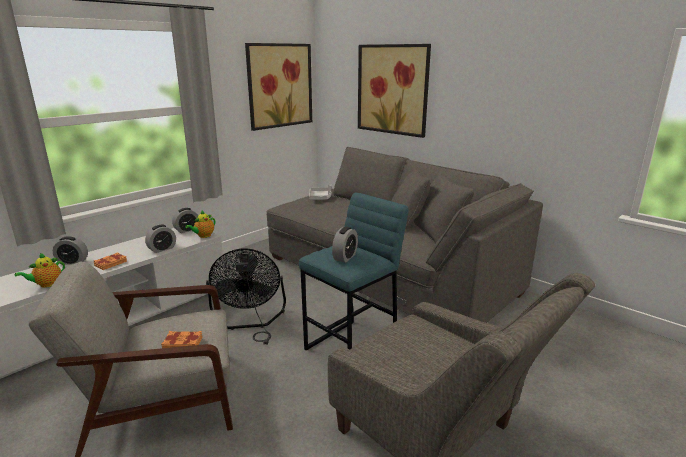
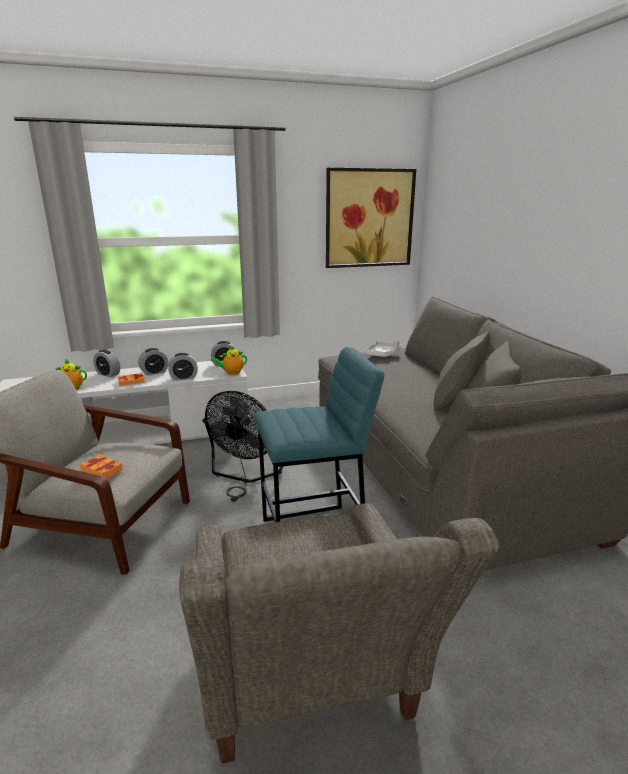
camera: 30 degrees right, 0 degrees up
alarm clock [332,227,358,263] -> alarm clock moved to [138,348,168,376]
picture [358,44,431,138] -> none

